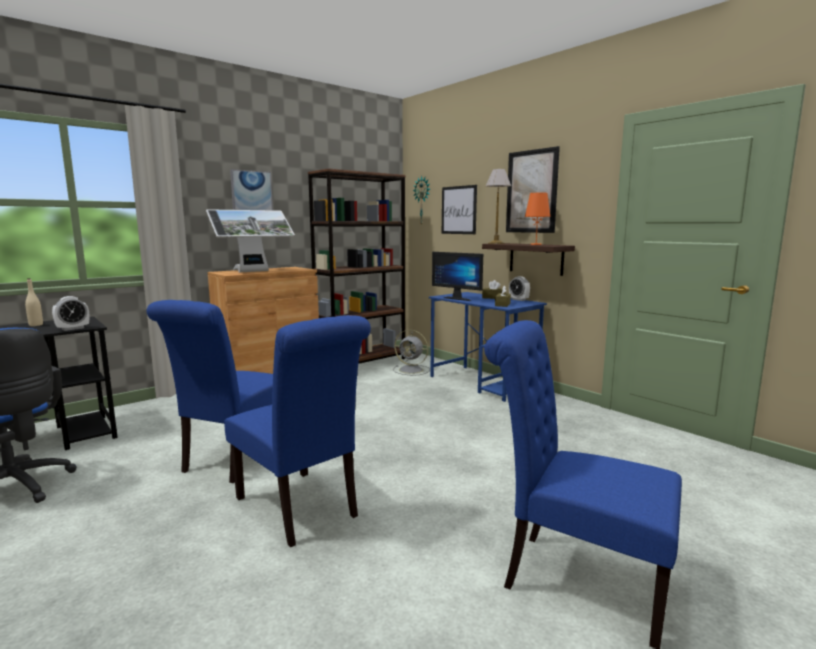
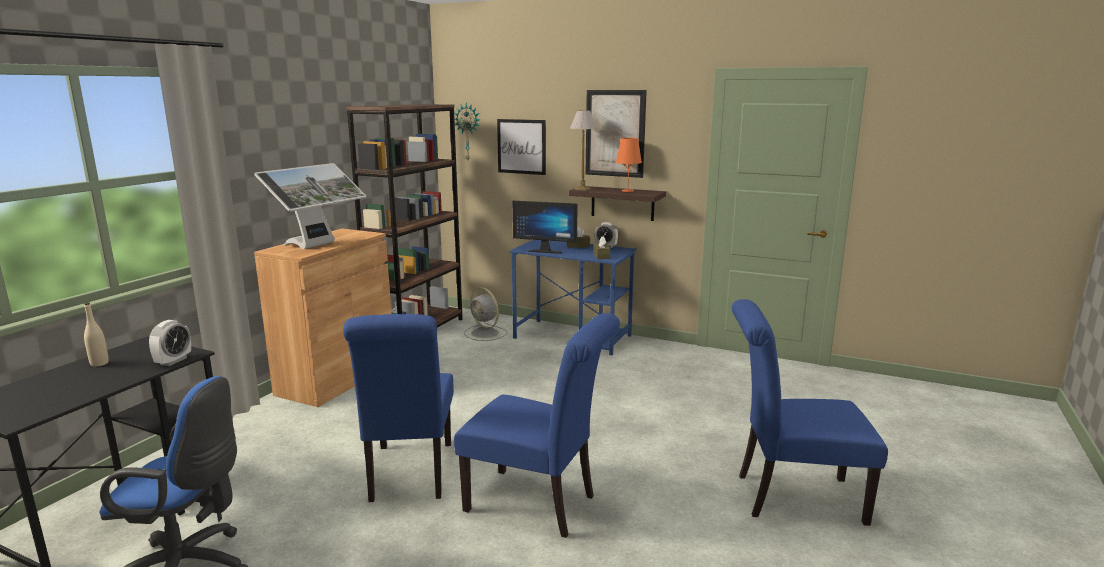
camera: 25 degrees left, 5 degrees up
picture [230,169,273,210] -> none
grey fan [393,330,430,376] -> grey fan turned 45 degrees clockwise [464,287,507,341]

